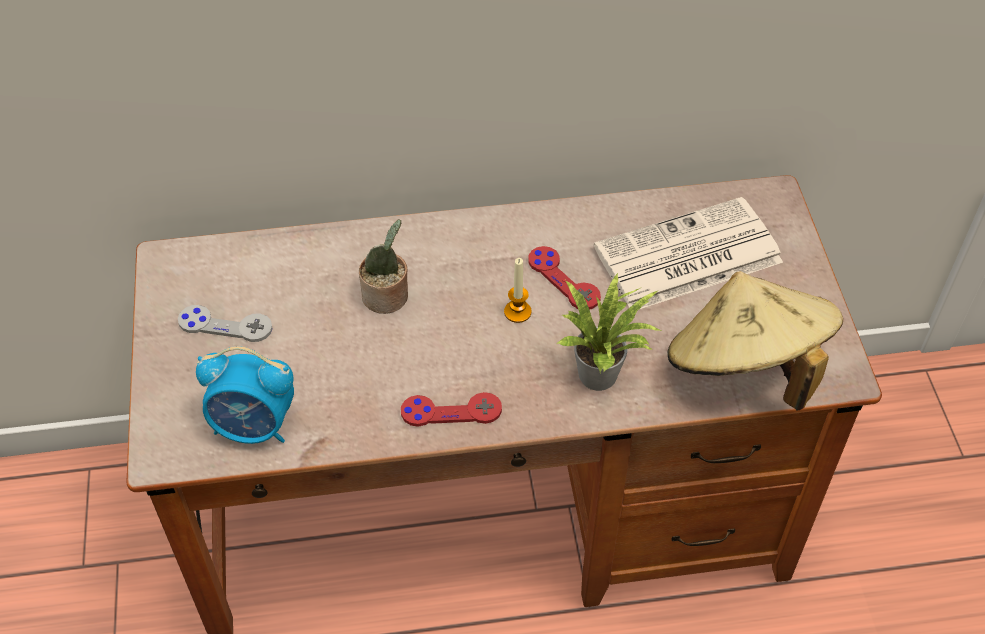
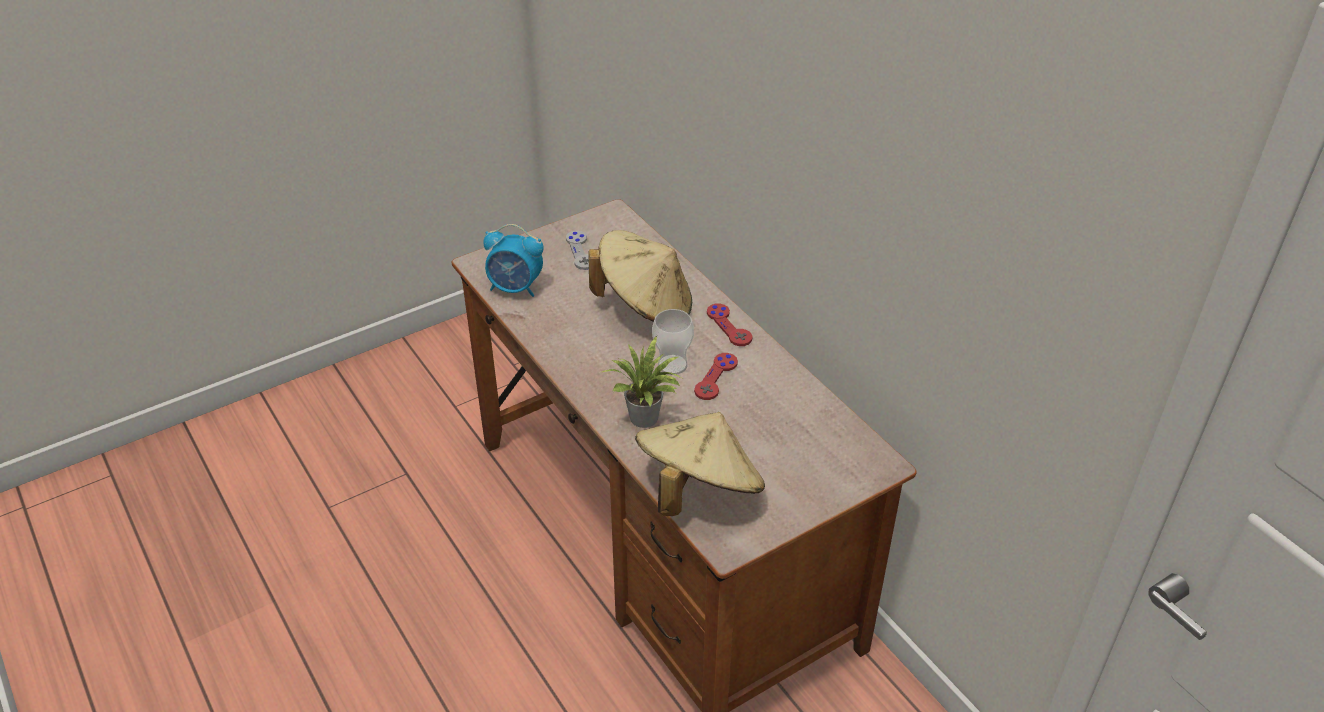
camera: 65 degrees right, 10 degrees down
alarm clock [196,346,294,444] -> alarm clock turned 60 degrees counterclockwise [483,224,544,297]
potted plant [359,219,408,314] -> beige hat [588,230,692,322]
red game controller [401,392,502,427] -> red game controller moved to [707,304,753,346]
candle [504,258,532,323] -> cup [652,309,694,375]
newspaper [594,197,783,309] -> none

